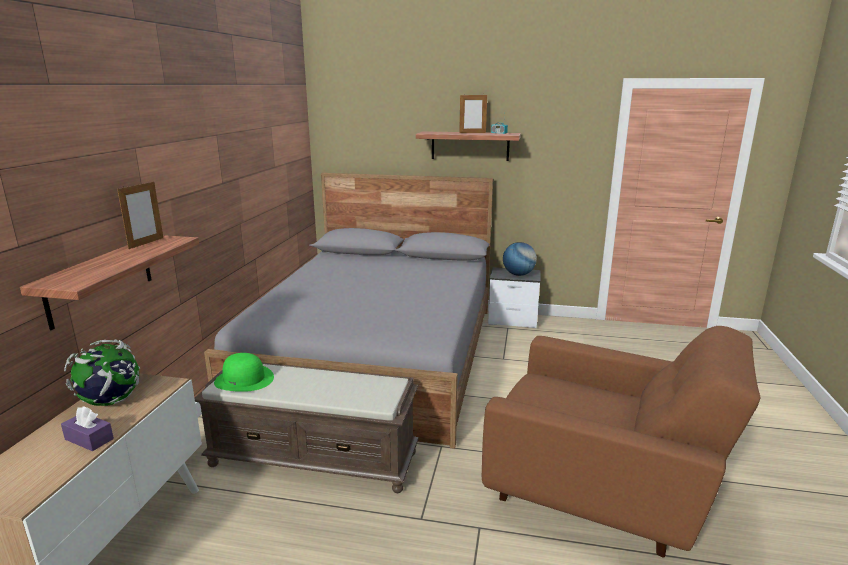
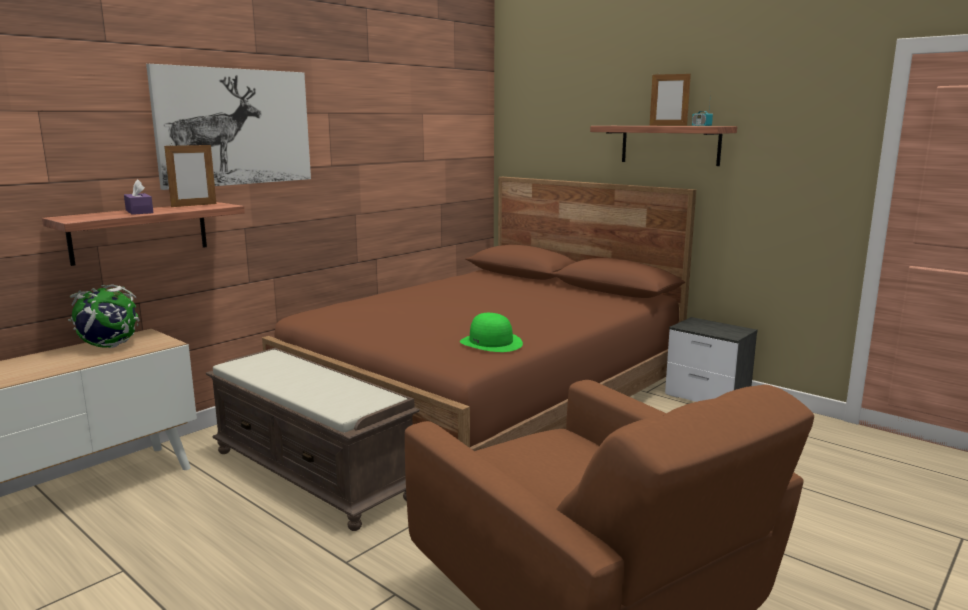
camera: 30 degrees right, 5 degrees down
purple tissue box [61,406,114,451] -> purple tissue box moved to [124,179,153,215]
grey bed [204,173,493,449] -> brown bed [262,177,696,451]
green hat [214,353,274,392] -> green hat moved to [460,313,523,352]
globe [503,242,537,276] -> none
none -> picture [146,64,311,190]

